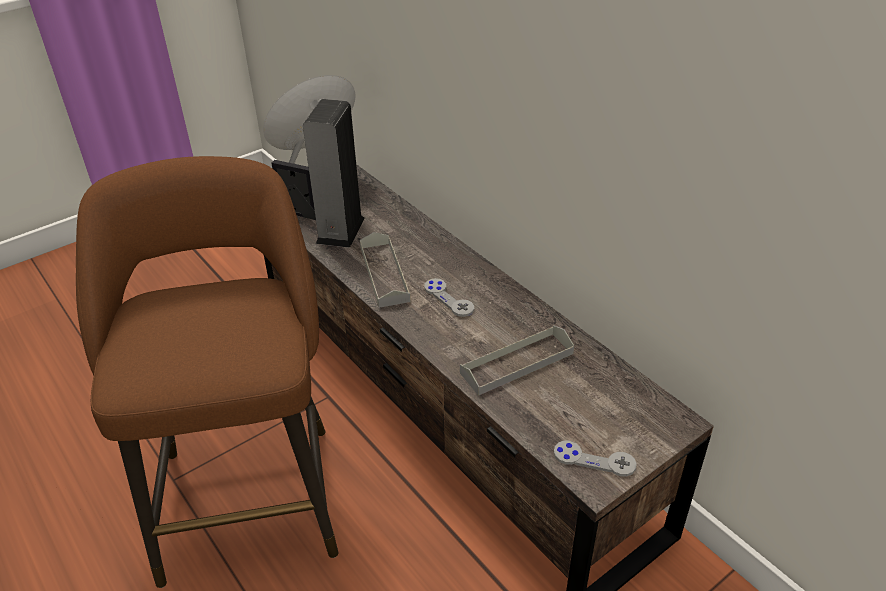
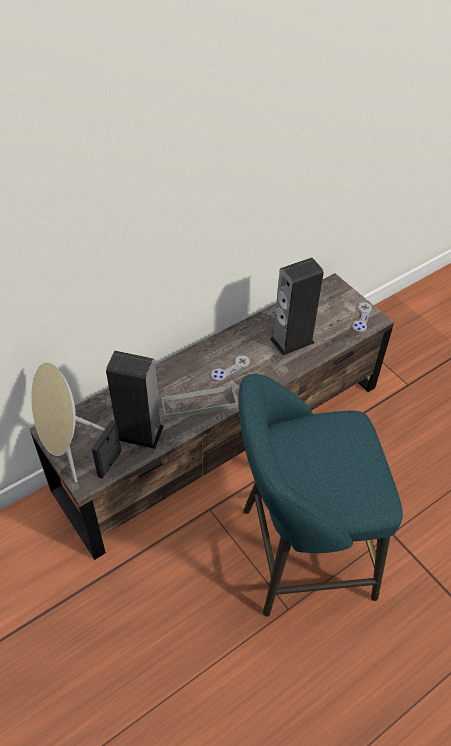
camera: 90 degrees left, 10 degrees up
brown stool [76,156,338,588] -> turquoise stool [239,374,403,617]
grey tray [460,325,574,396] -> speaker [270,258,324,356]

